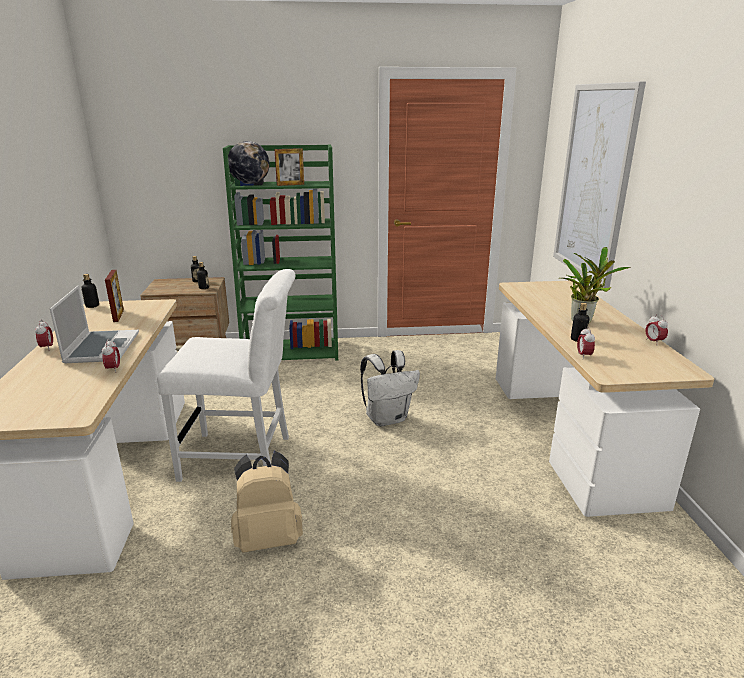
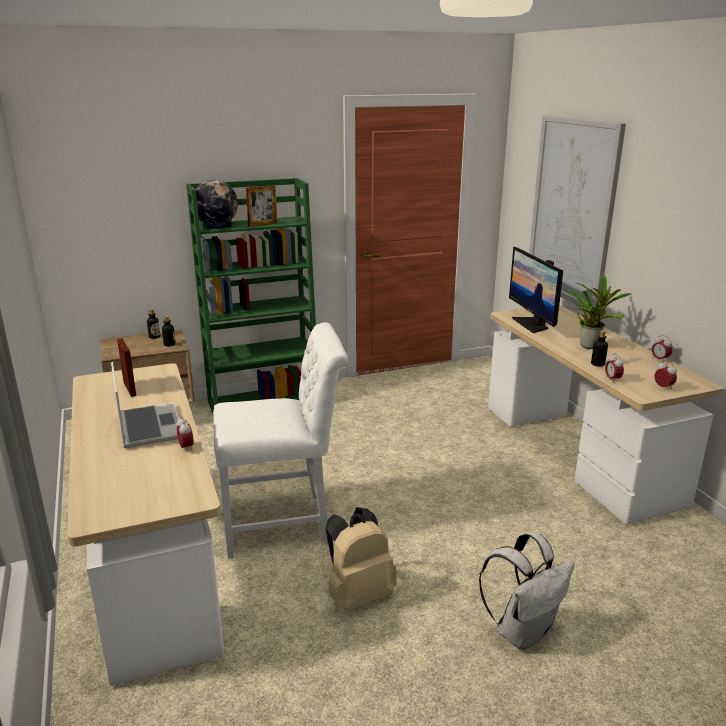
camera: 15 degrees left, 0 degrees up
alarm clock [35,320,53,351] -> alarm clock moved to [654,361,677,390]
bottle [82,274,99,308] -> none
white backpack [360,350,420,427] -> white backpack moved to [479,532,574,650]
none -> monitor [509,247,563,333]

